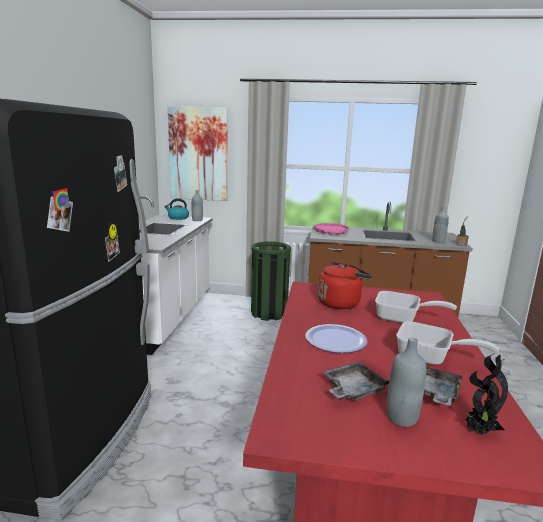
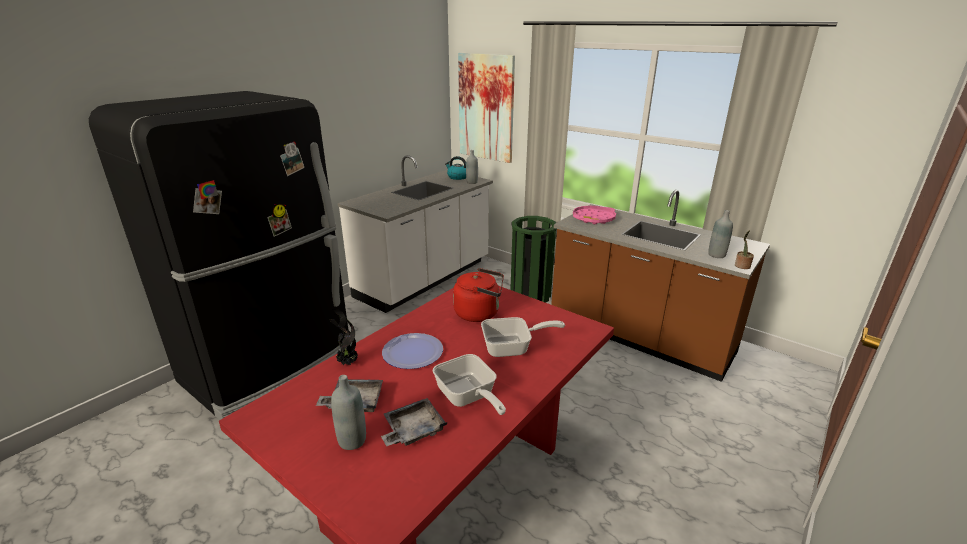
camera: 30 degrees right, 10 degrees up
frying pan [375,291,457,323] -> frying pan turned 60 degrees counterclockwise [481,317,565,357]
potted plant [465,353,508,435] -> potted plant moved to [330,309,358,365]

